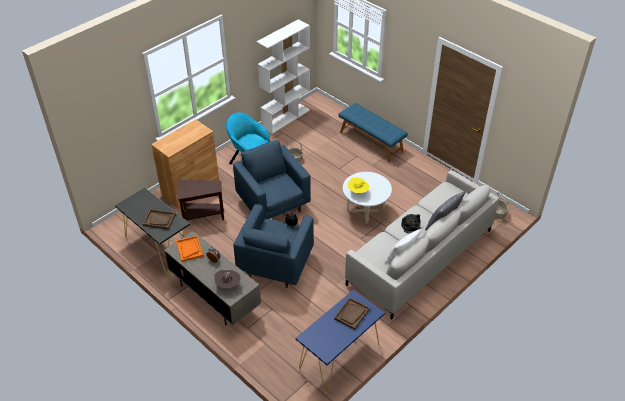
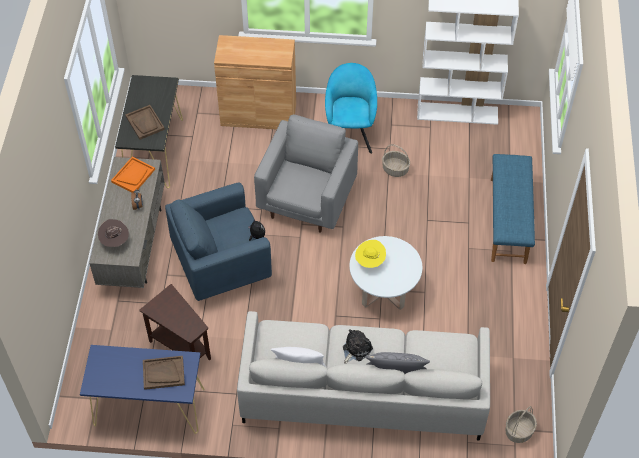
camera: 50 degrees right, 10 degrees up
brown side table [178,180,224,221] -> brown side table moved to [140,284,211,361]
blue armchair [233,140,311,220] -> grey armchair [254,115,358,233]

